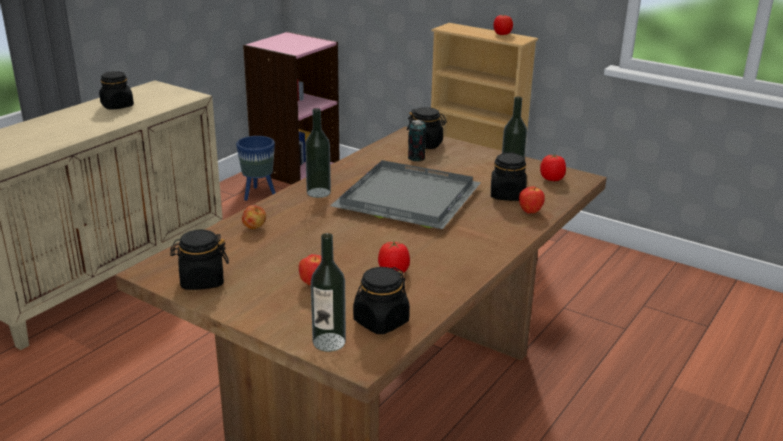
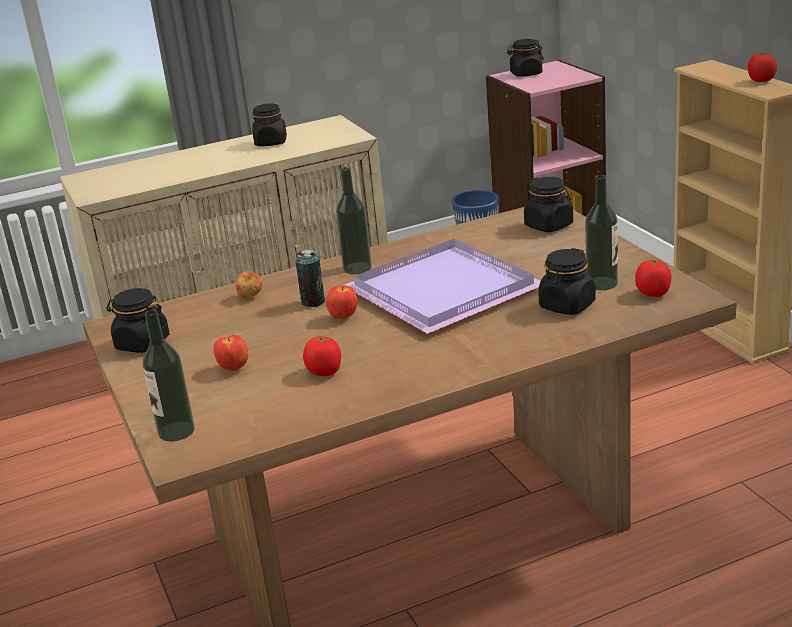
camera: 35 degrees right, 0 degrees up
grey tray [330,160,481,229] -> purple tray [345,239,541,334]
black jar [353,267,410,334] -> black jar moved to [507,39,544,77]
can [408,120,426,161] -> can moved to [295,250,325,307]
apple [519,186,545,214] -> apple moved to [326,285,358,319]

